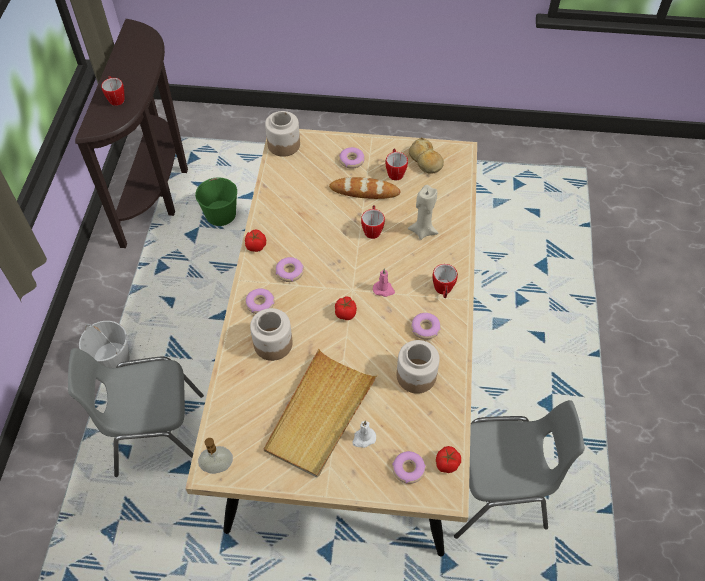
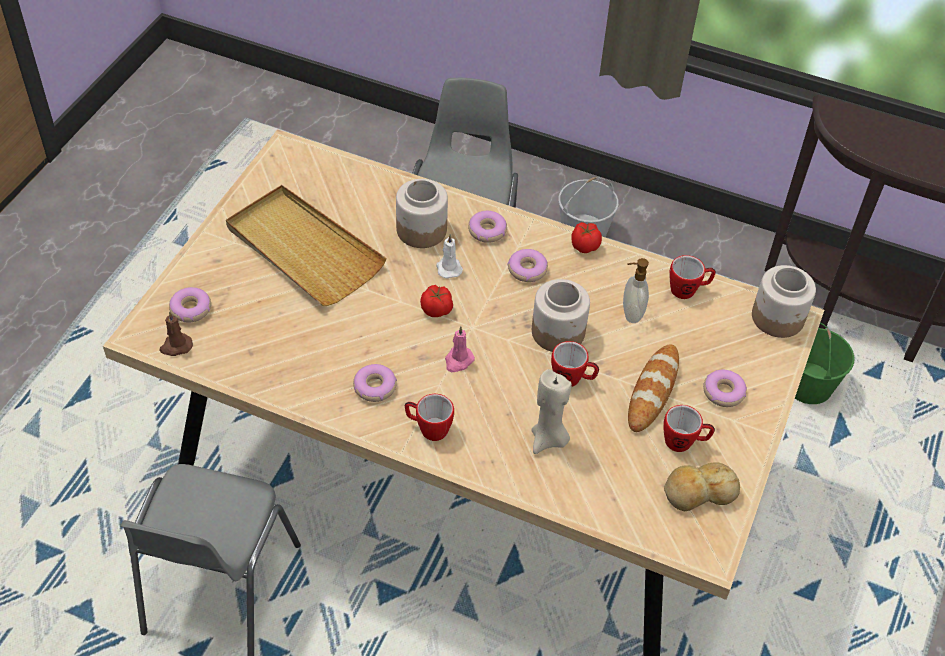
camera: 105 degrees right, 5 degrees down
mug [101,76,124,106] -> mug moved to [669,255,716,299]
soap dispenser [198,438,233,474] -> soap dispenser moved to [623,258,649,323]
white candle [352,421,376,448] -> white candle moved to [437,234,463,279]
jar [397,340,440,394] -> jar moved to [532,279,590,352]
tomato [436,446,461,473] -> brown candle [160,311,193,356]

